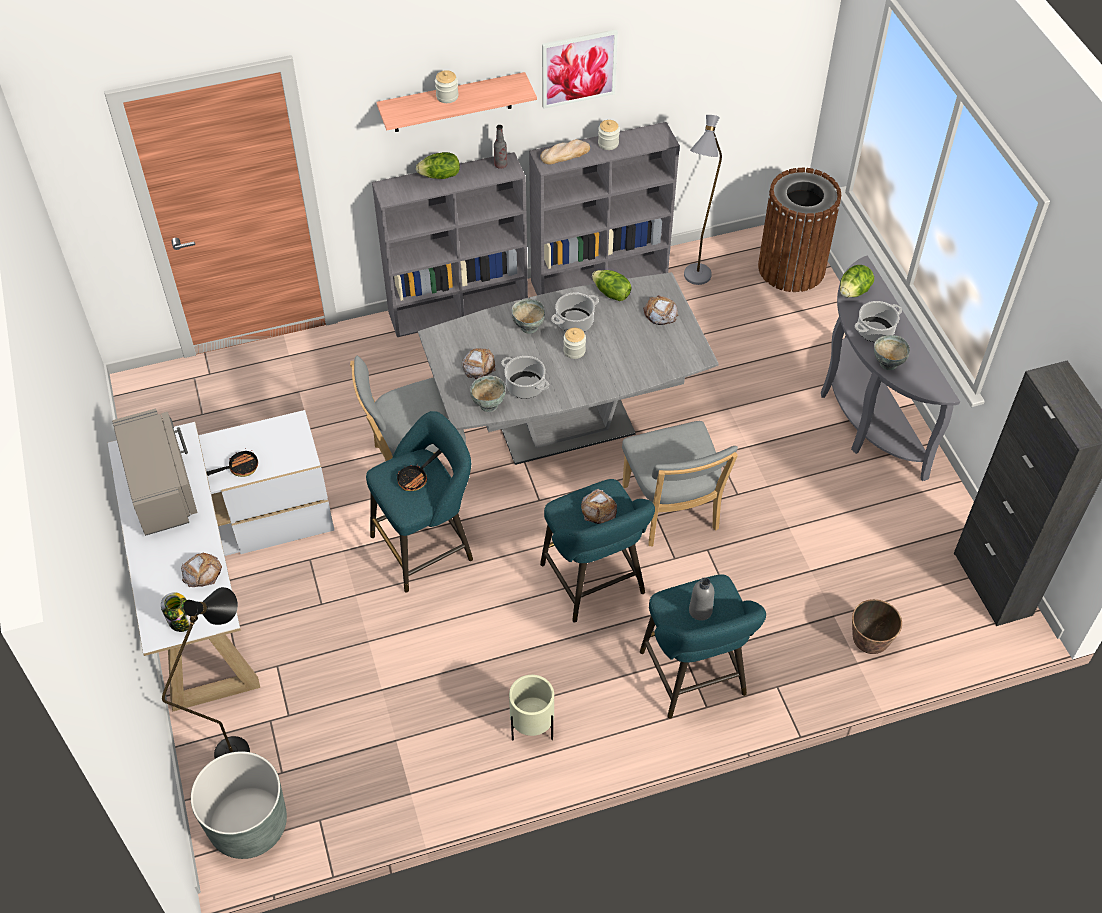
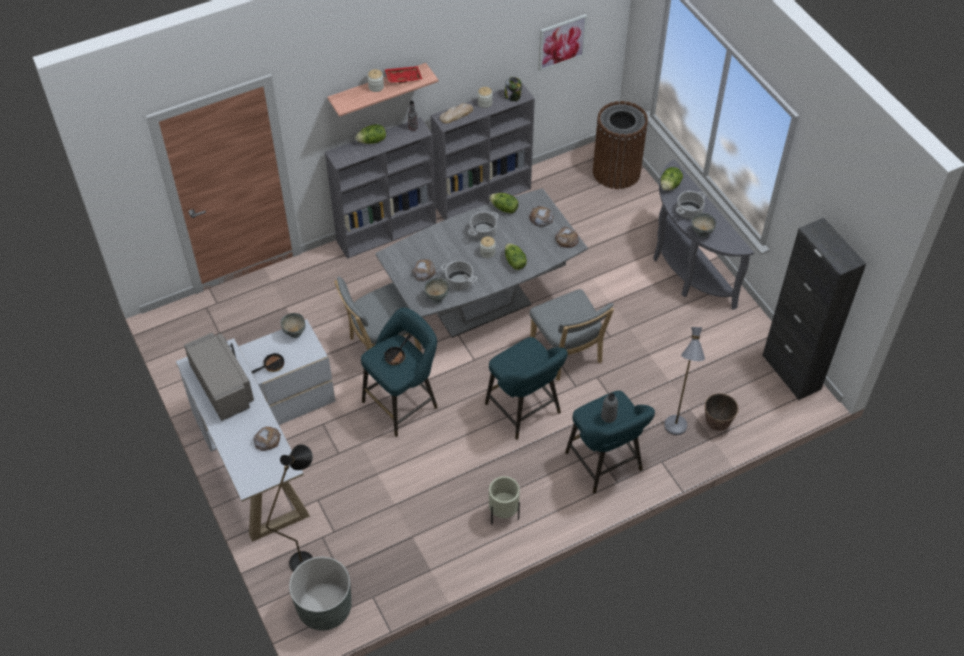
camera: 10 degrees left, 0 degrees up
jar [161,592,191,632] -> jar moved to [505,77,522,101]
grey bowl [512,299,545,334] -> grey bowl moved to [280,313,305,338]
picture [542,29,618,109] -> picture moved to [539,14,587,71]
bread [581,489,617,524] -> bread moved to [555,226,579,248]
grey floor lamp [684,115,722,285] -> grey floor lamp moved to [664,327,705,435]
none -> red tray [385,66,423,83]
none -> lettuce [505,243,527,270]

